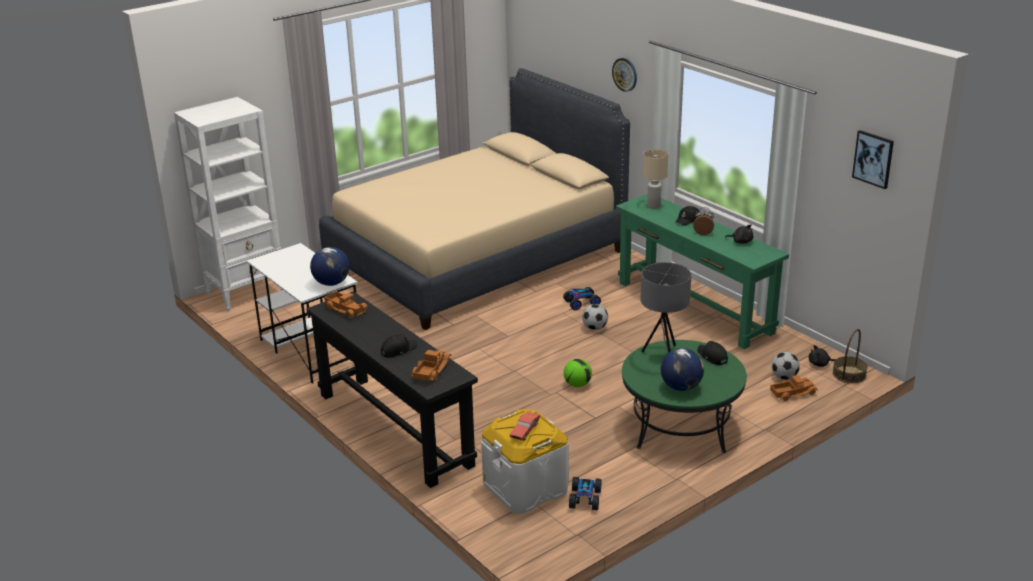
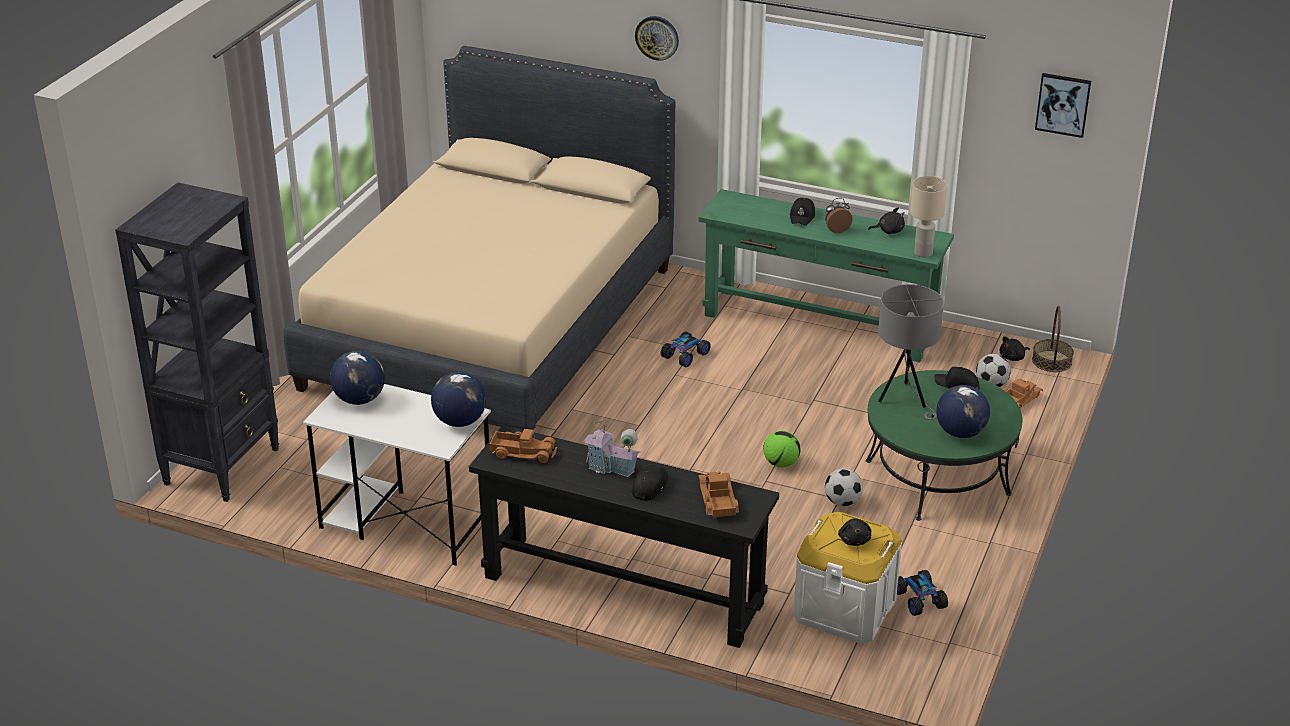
camera: 30 degrees left, 5 degrees up
white bookcase [174,97,283,312] -> black bookcase [115,182,279,502]
red toy car [510,412,540,441] -> black plush toy [838,518,871,546]
football [582,304,608,330] -> football moved to [825,468,863,506]
beige table lamp [643,149,668,209] -> beige table lamp moved to [910,176,947,258]
none -> globe [330,351,385,405]
none -> toy house [583,420,640,477]

